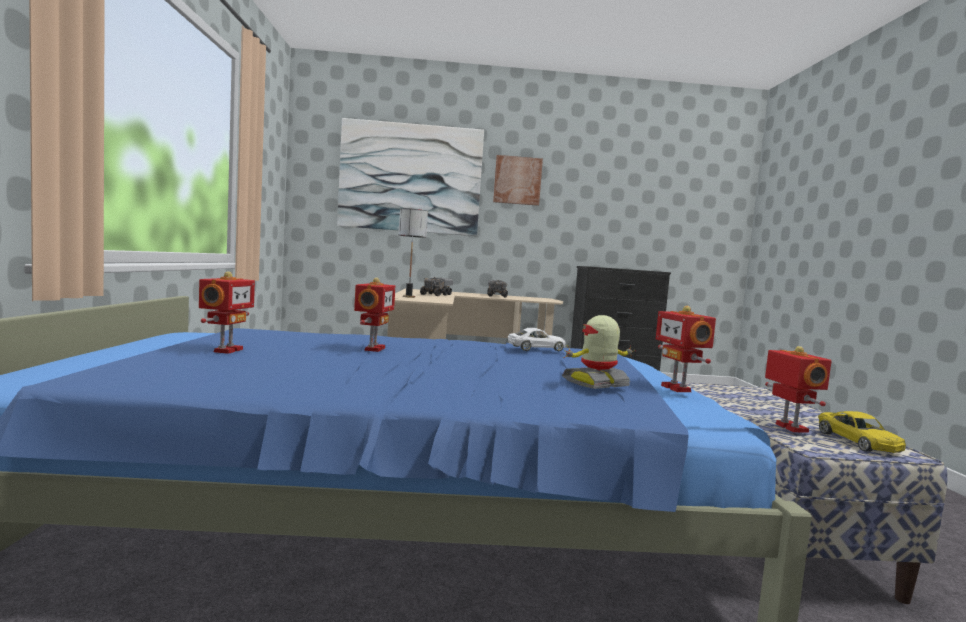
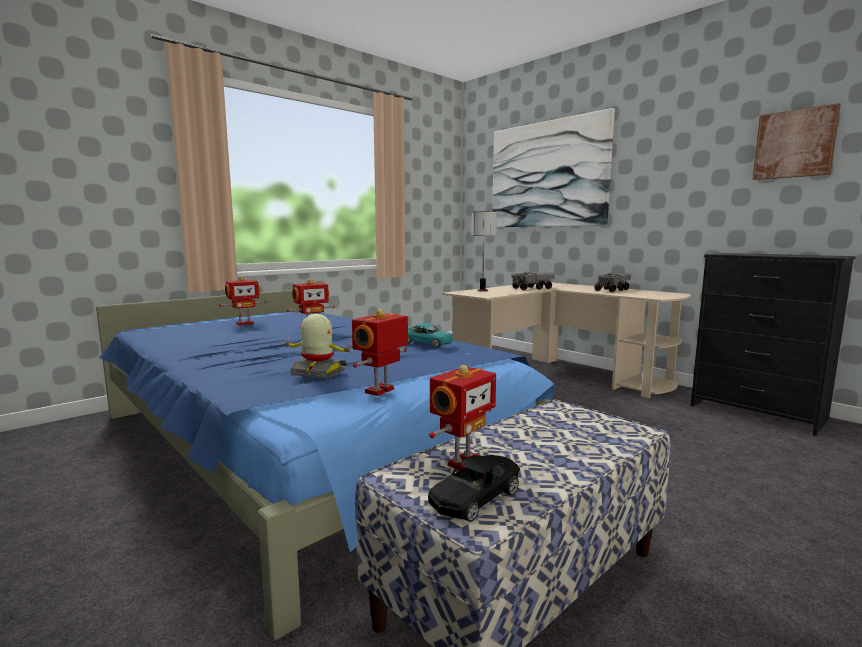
camera: 50 degrees right, 5 degrees up
picture [493,155,543,206] -> picture moved to [752,103,841,180]
white toy car [508,328,565,351] -> turquoise toy car [408,323,453,348]
yellow toy car [818,411,906,453] -> black toy car [428,455,520,522]

